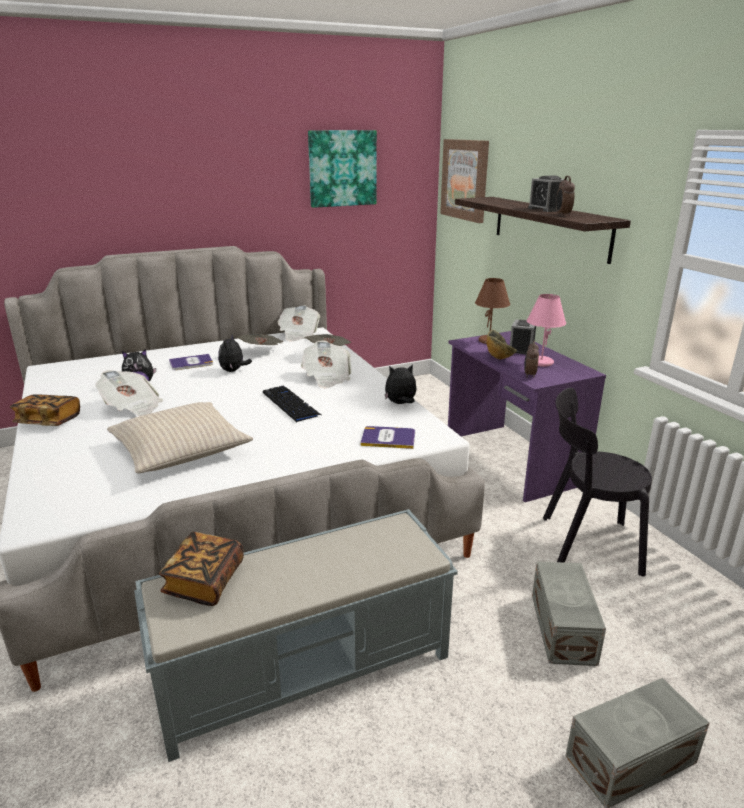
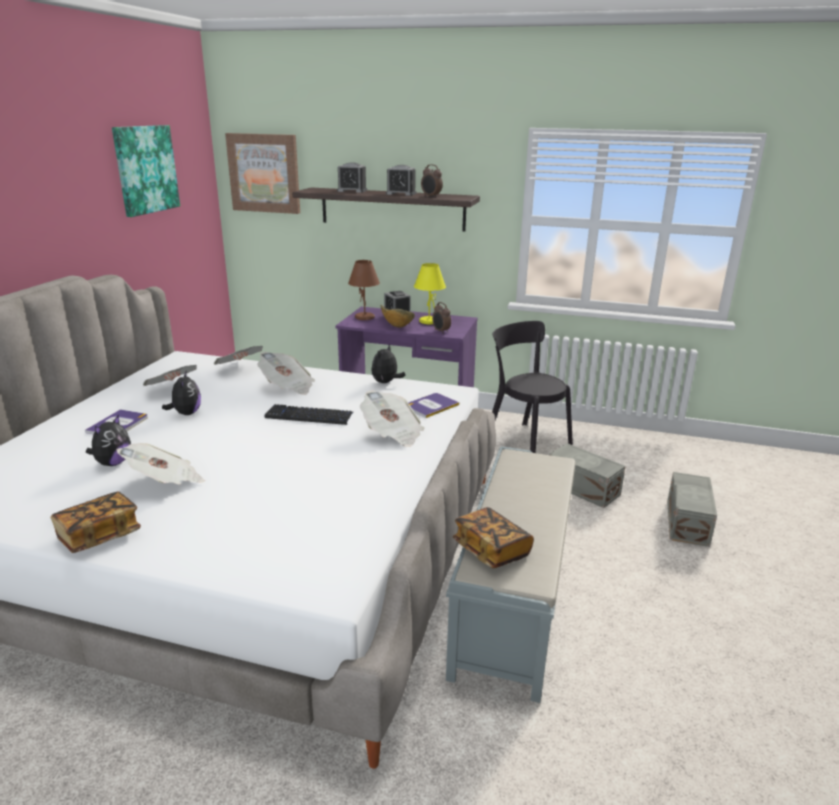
camera: 50 degrees left, 0 degrees up
beige pillow [107,402,253,473] -> none
plush toy [218,334,252,372] -> plush toy turned 150 degrees counterclockwise [162,372,201,415]
newspaper [277,305,320,341] -> newspaper moved to [360,390,425,447]
pink table lamp [527,294,566,367] -> yellow table lamp [414,263,446,324]
black chair [543,388,652,576] -> black chair turned 90 degrees clockwise [492,321,573,453]
none -> alarm clock [337,162,367,192]

